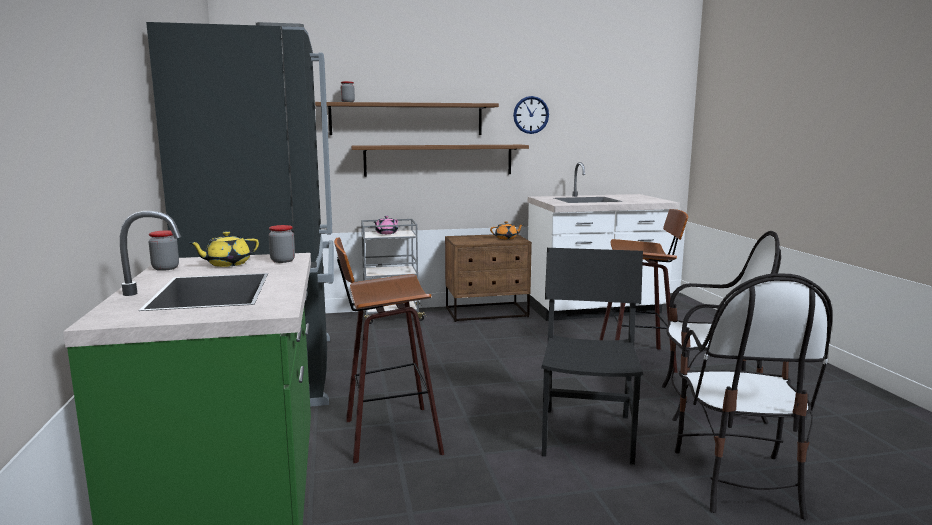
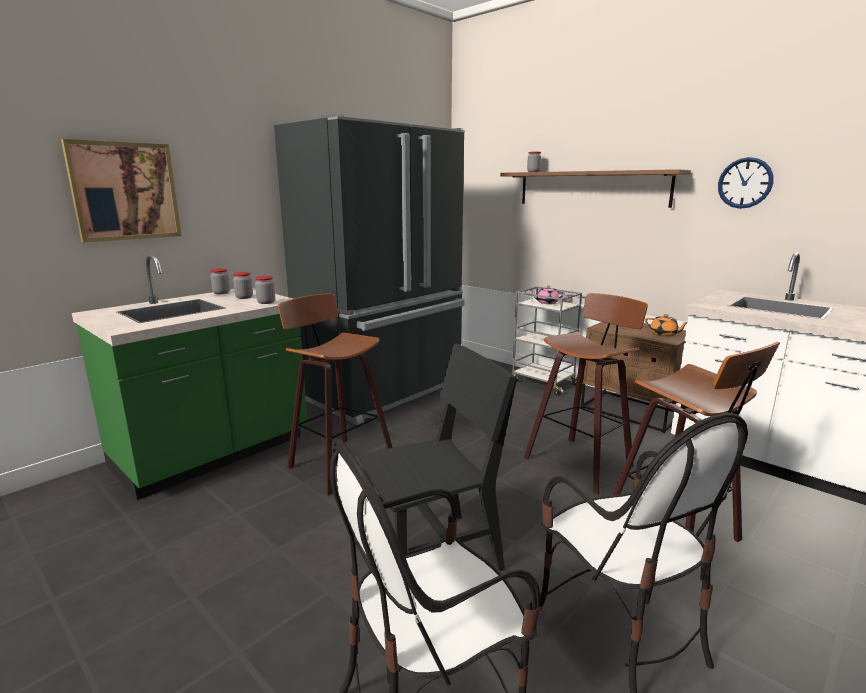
camera: 55 degrees right, 5 degrees up
yellow teapot [189,231,259,267] -> jar [233,272,253,299]
brown shelf [351,145,529,177] -> none
none -> picture [61,139,182,243]
none -> stool [524,293,648,495]

